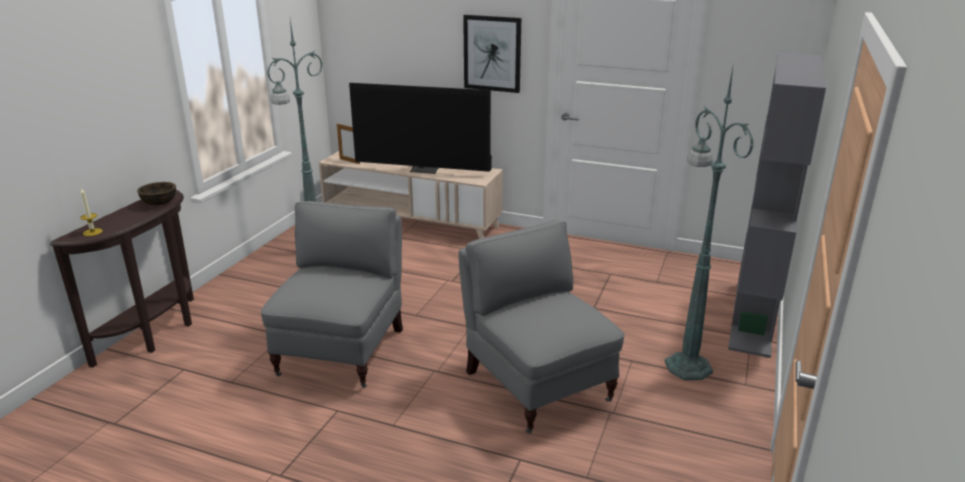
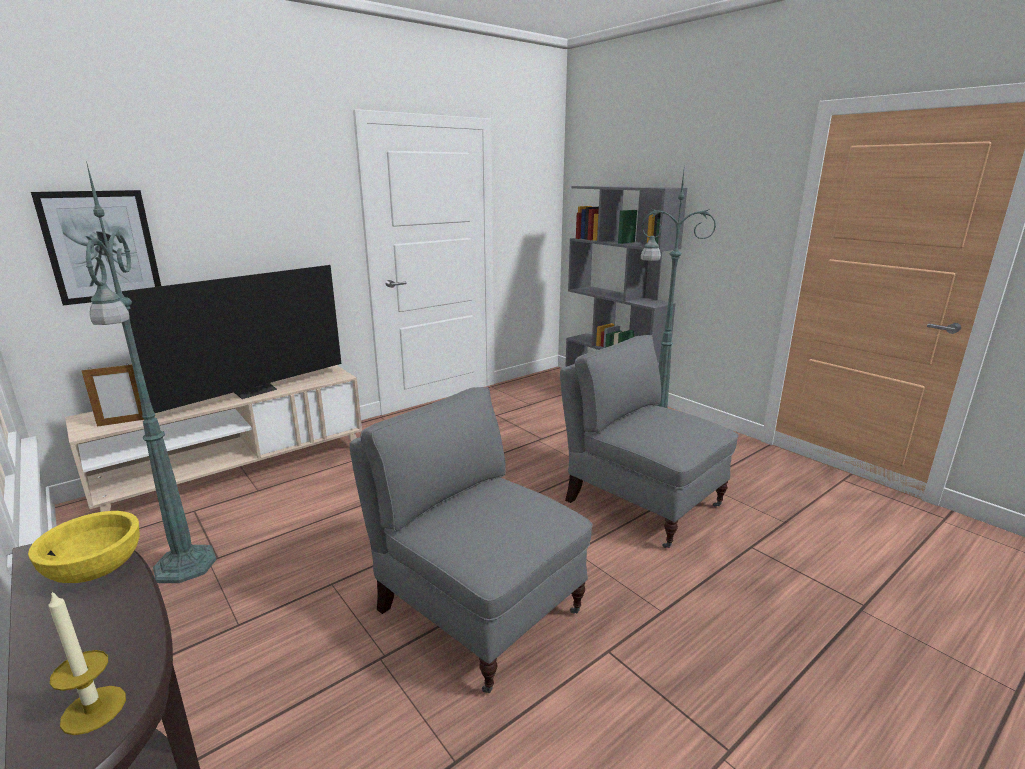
camera: 60 degrees left, 5 degrees down
brown bowl [137,182,176,205] -> yellow bowl [28,511,140,583]
grey armchair [458,220,625,434] -> grey armchair turned 45 degrees clockwise [560,335,739,548]
picture [463,15,521,93] -> picture moved to [31,190,161,305]

